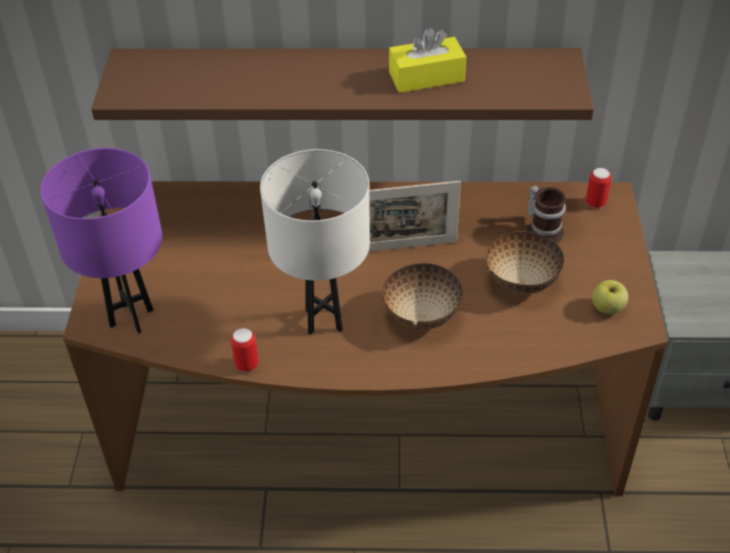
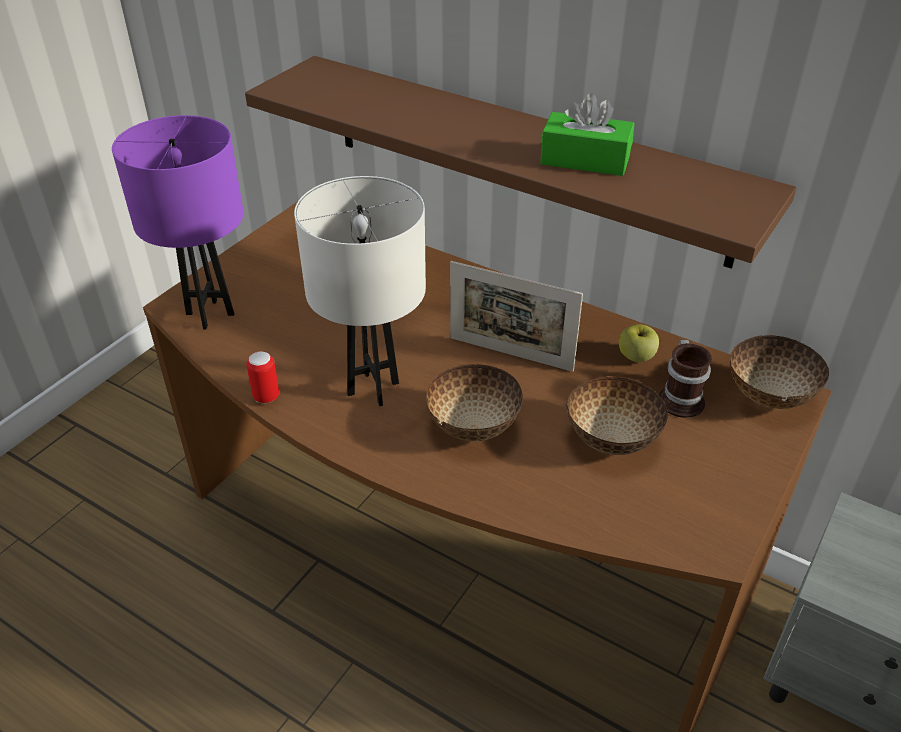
camera: 30 degrees right, 5 degrees down
yellow tissue box [389,28,466,93] -> green tissue box [540,93,634,176]
can [586,168,611,208] -> bowl [730,335,829,409]
apple [592,280,628,314] -> apple moved to [619,324,659,362]

